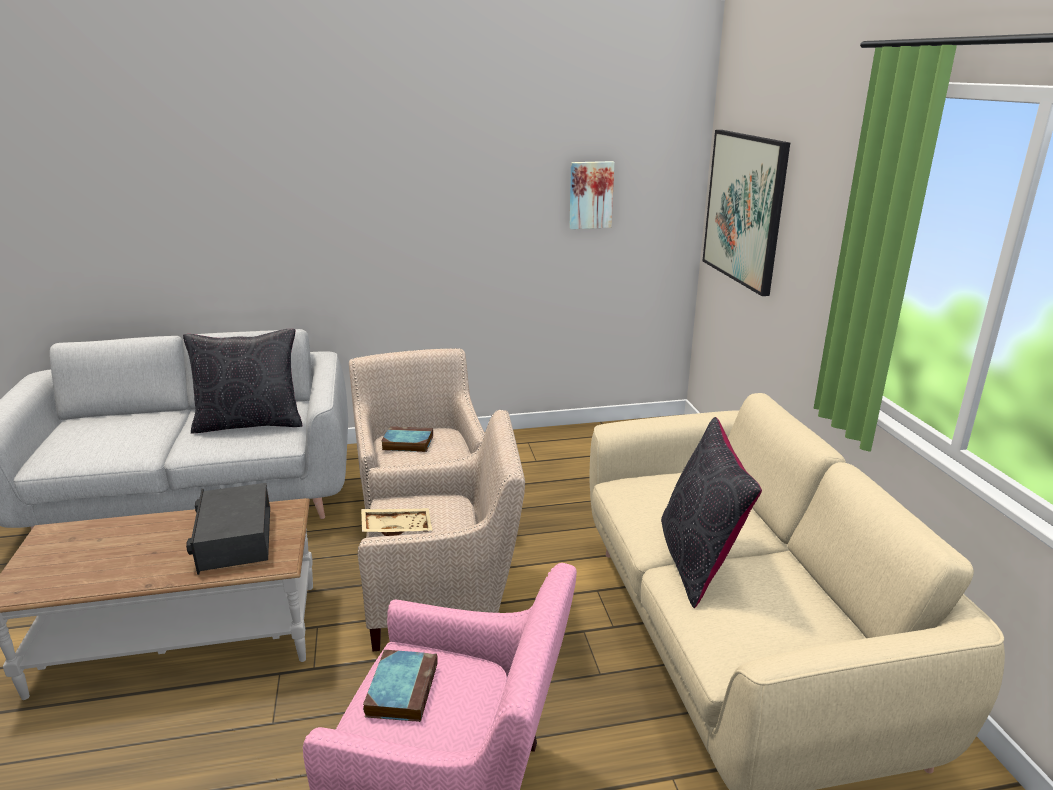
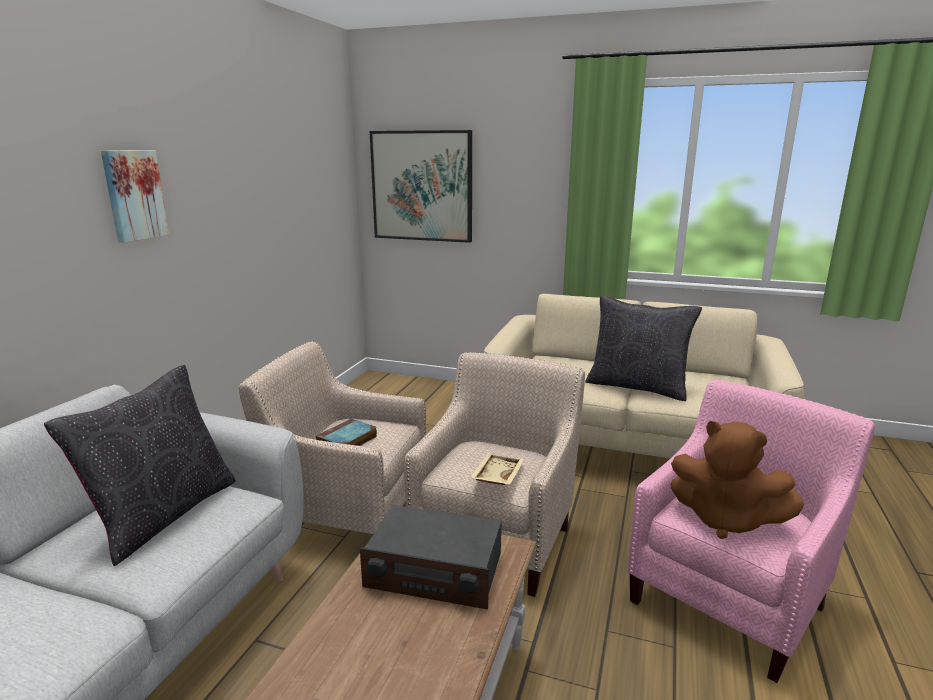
camera: 60 degrees left, 5 degrees down
book [363,650,438,722] -> brown plush toy [671,421,804,539]
picture [569,161,615,229] -> picture moved to [101,150,169,243]

